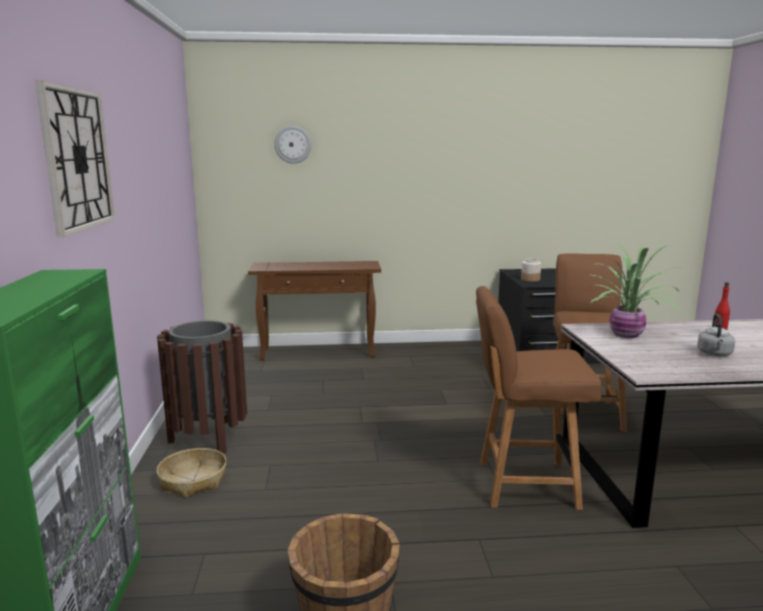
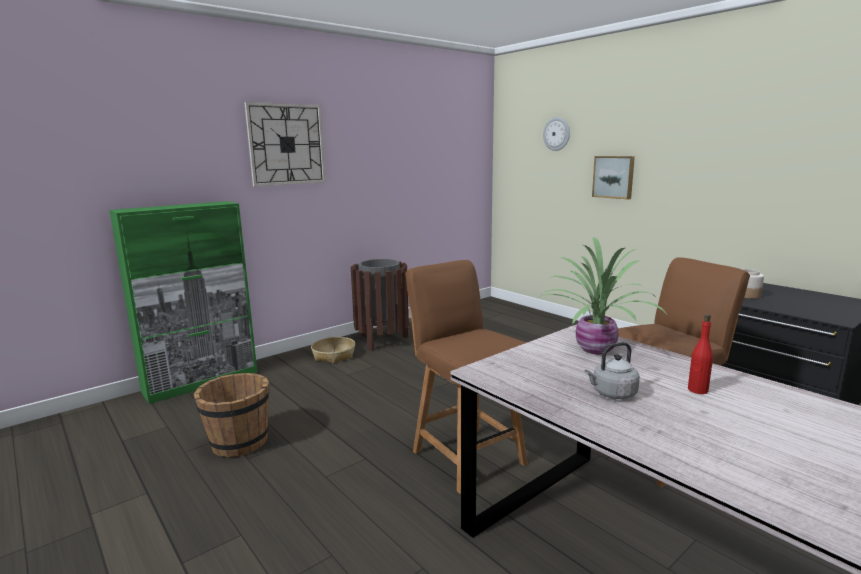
camera: 55 degrees right, 0 degrees up
brown console table [248,261,381,361] -> none
none -> picture [592,156,635,199]

